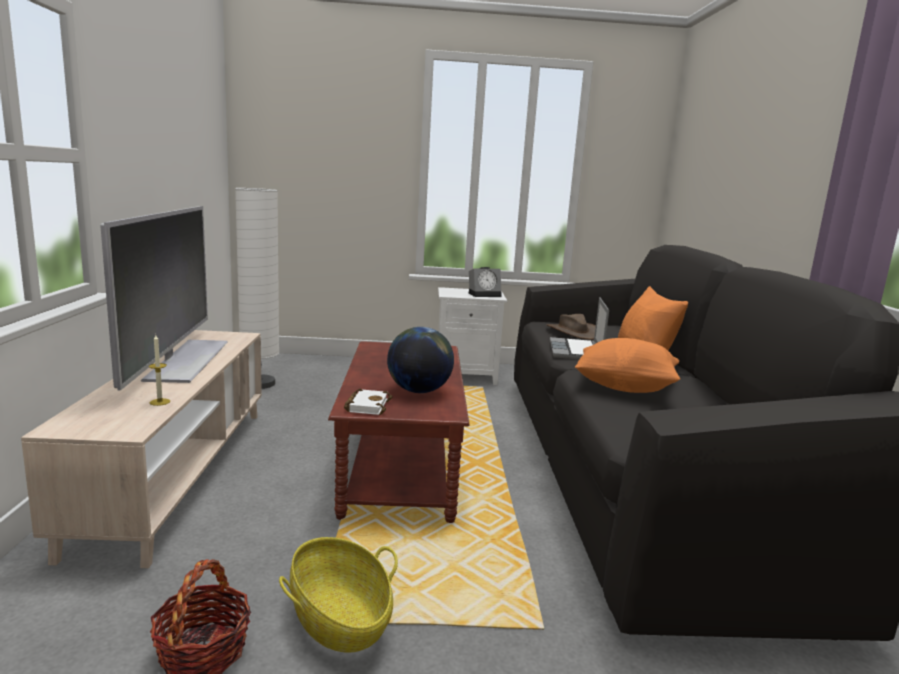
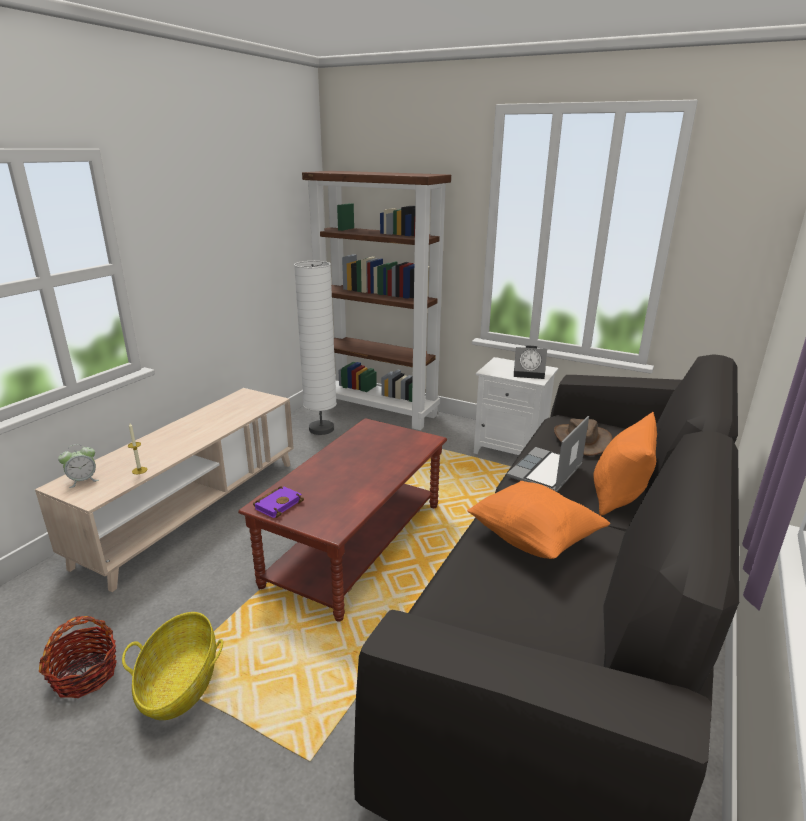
camera: 30 degrees right, 10 degrees up
television [100,206,228,391] -> none
white book [344,389,393,415] -> purple book [253,486,304,518]
globe [387,327,454,393] -> none
none -> alarm clock [58,444,99,488]
none -> brown bookcase [302,171,451,430]

